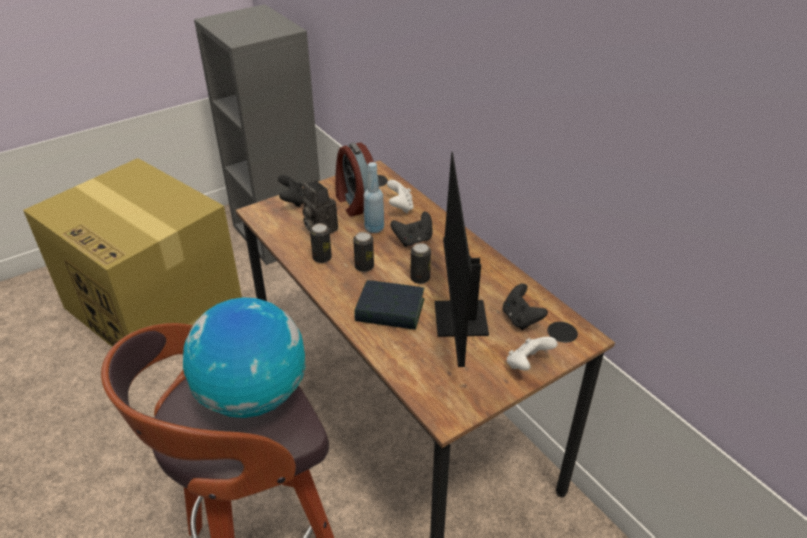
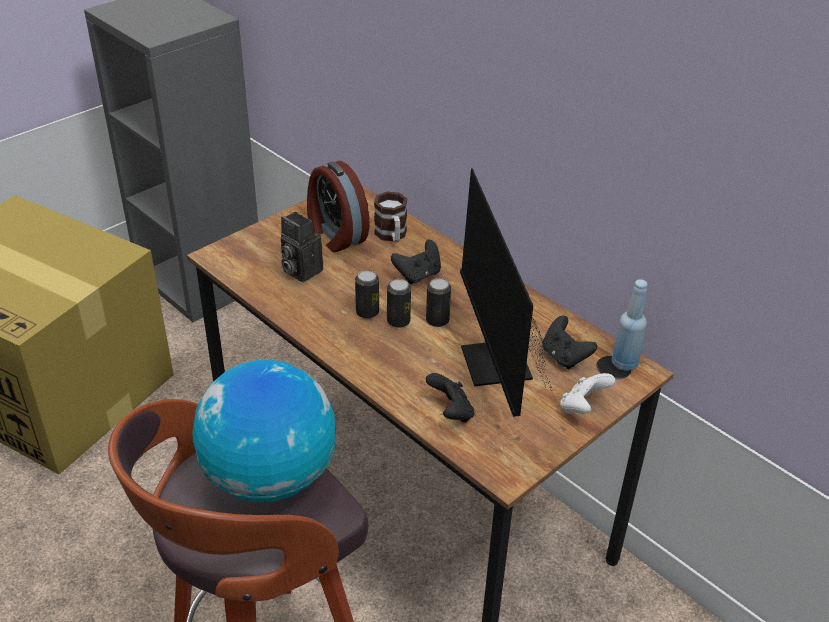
camera: 10 degrees left, 0 degrees up
black game controller [278,175,304,207] -> black game controller moved to [426,373,474,423]
can [310,223,332,263] -> can moved to [387,279,411,328]
book [354,280,424,330] -> none
blue bottle [364,162,384,233] -> blue bottle moved to [612,279,648,371]
white game controller [387,180,414,213] -> mug [374,191,407,242]

